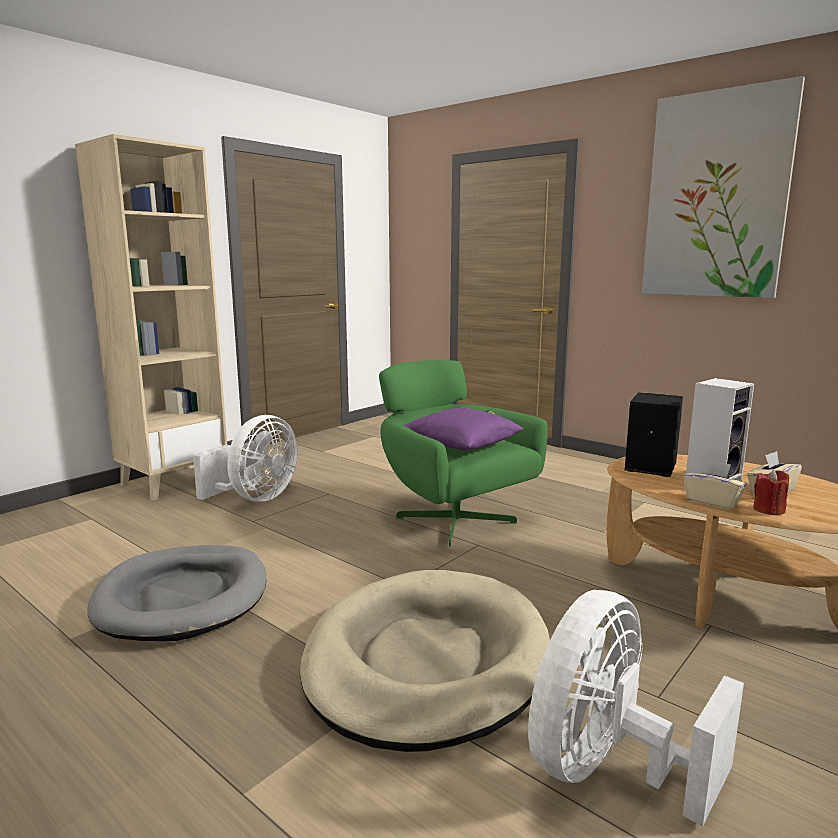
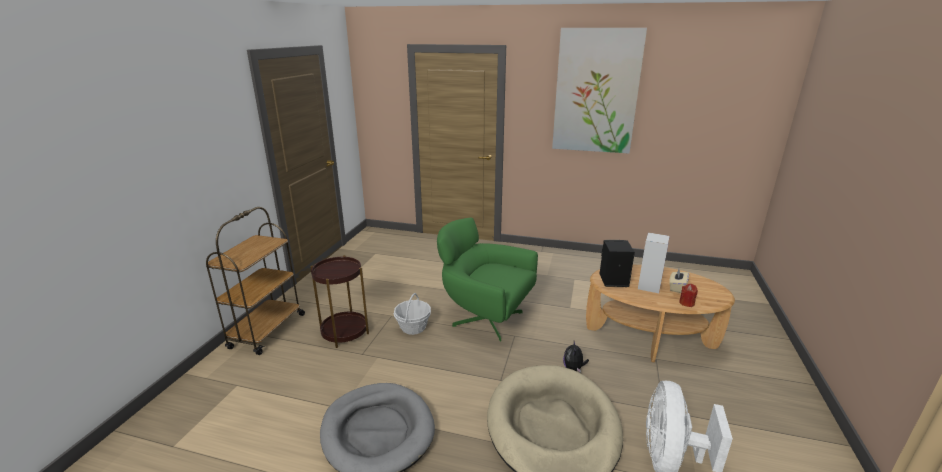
camera: 25 degrees left, 10 degrees up
beige bookcase [75,134,227,501] -> brown cart [206,207,305,355]
white fan [193,415,298,502] -> brown side table [311,255,369,348]
purple pillow [404,408,524,450] -> none
beige tissue box [683,460,747,510] -> none
none -> basket [394,293,431,335]
none -> plush toy [563,341,589,373]

